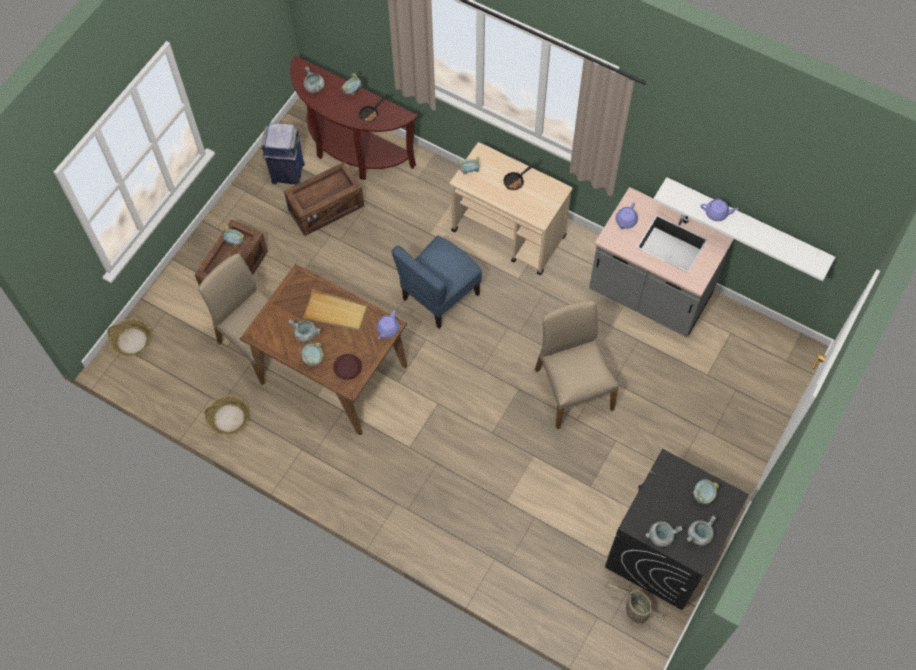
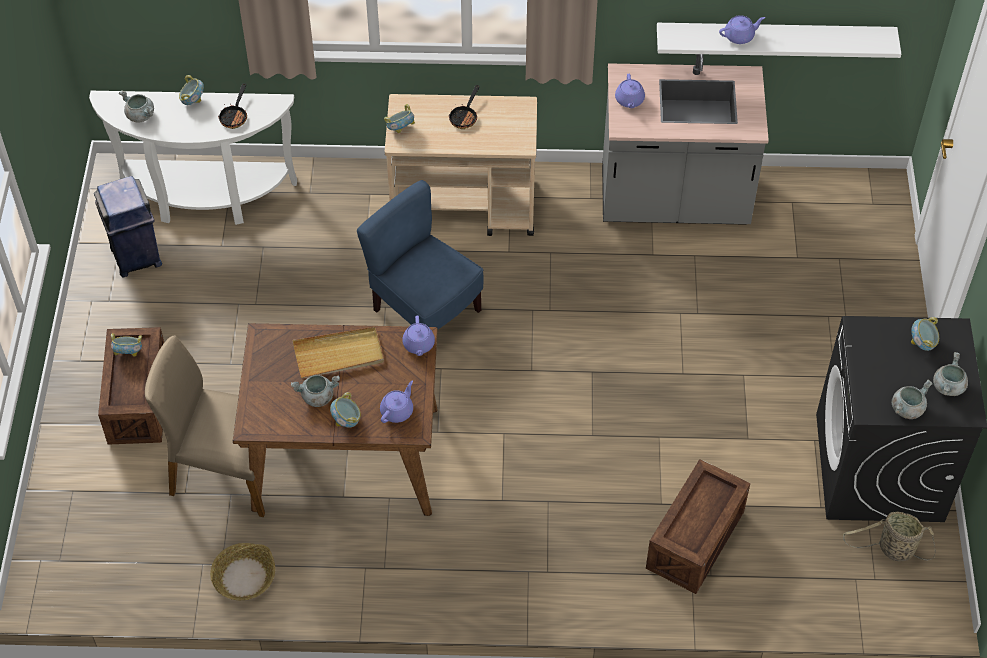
camera: 30 degrees left, 10 degrees down
basket [107,318,152,356] -> none
crate [284,162,364,236] -> crate moved to [646,459,750,594]
brown console table [290,56,418,180] -> white console table [89,91,297,225]
brown plate [333,354,362,380] -> purple teapot [380,381,413,423]
blue chair [392,236,482,328] -> blue chair turned 120 degrees clockwise [357,180,484,330]
beige chair [535,301,619,429] -> none

